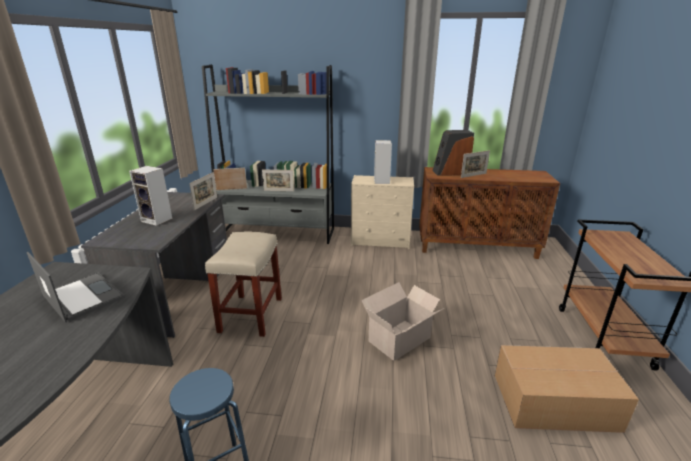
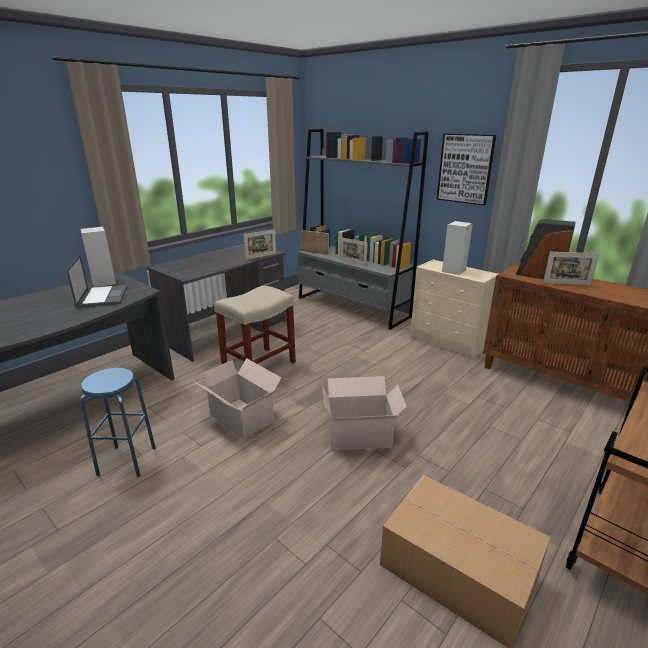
camera: 35 degrees right, 0 degrees up
speaker [129,166,172,226] -> speaker moved to [80,227,116,287]
none -> cardboard box [195,358,282,439]
none -> picture [437,133,496,205]

